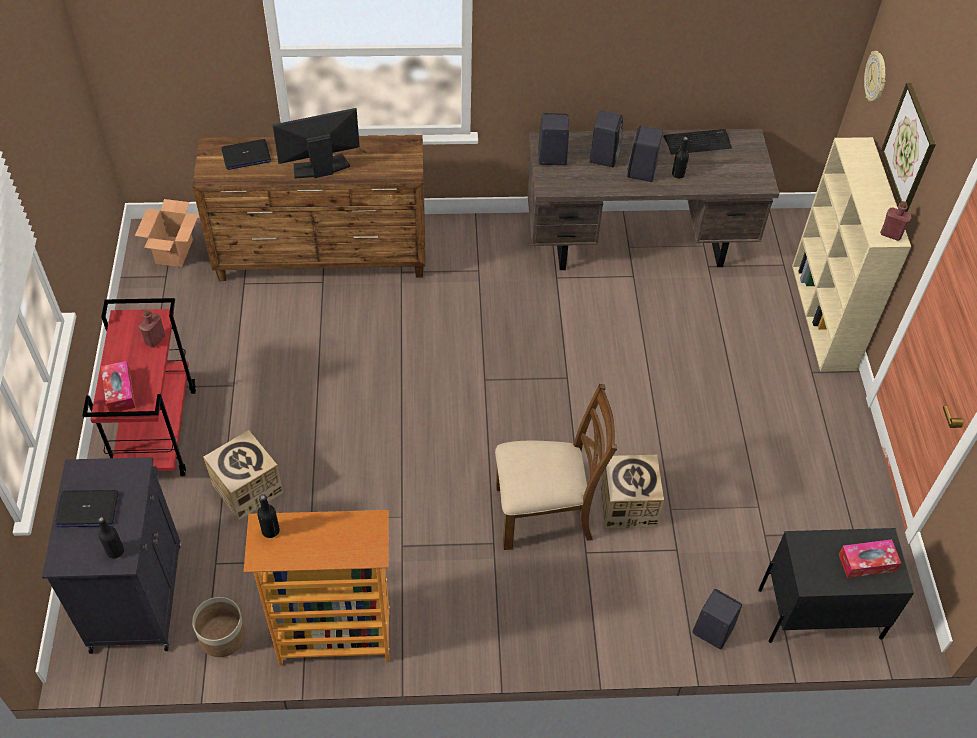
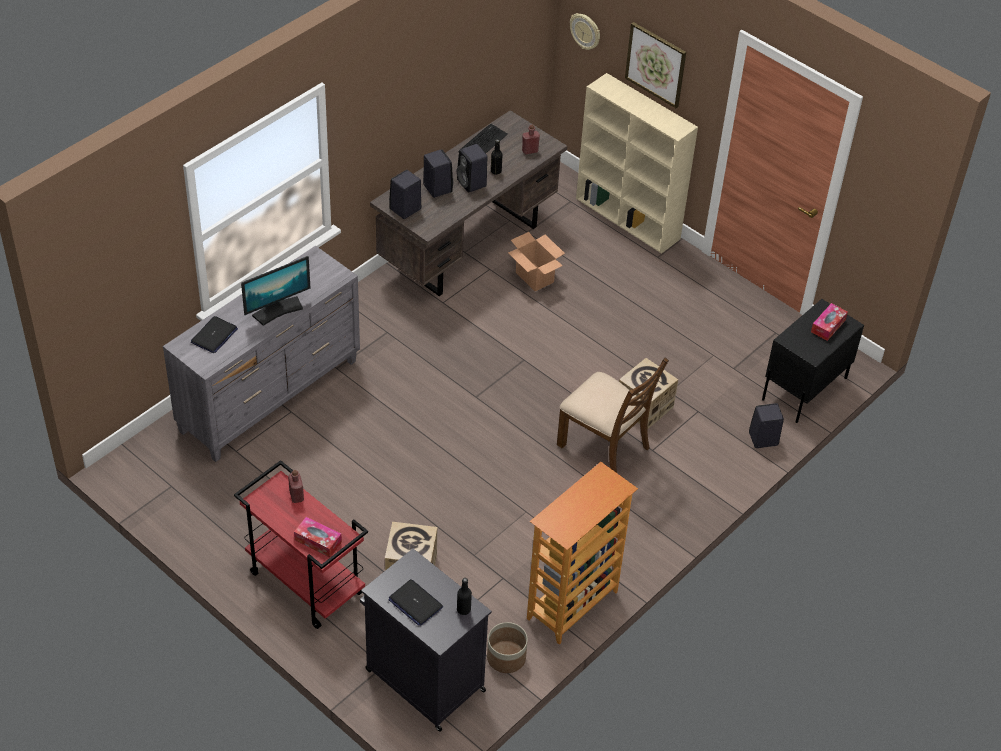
camera: 45 degrees left, 5 degrees down
laptop [55,490,119,527] -> laptop turned 90 degrees clockwise [388,579,443,626]
cardboard box [135,199,199,267] -> cardboard box moved to [508,232,565,291]
brown dresser [192,135,426,281] -> grey dresser [163,246,360,462]
black bottle [257,494,280,538] -> none
monitor [273,108,360,179] -> monitor turned 150 degrees counterclockwise [241,256,311,326]
brown chair [495,384,617,550] -> brown chair turned 90 degrees clockwise [557,357,669,473]
red bottle [880,201,912,241] -> red bottle moved to [522,125,540,154]

